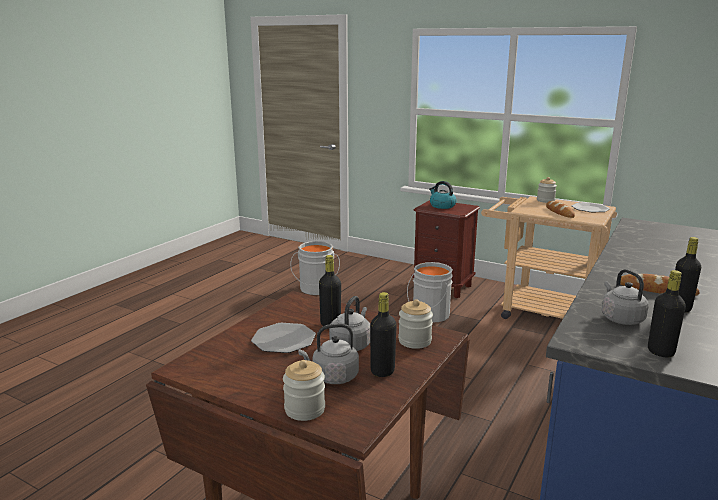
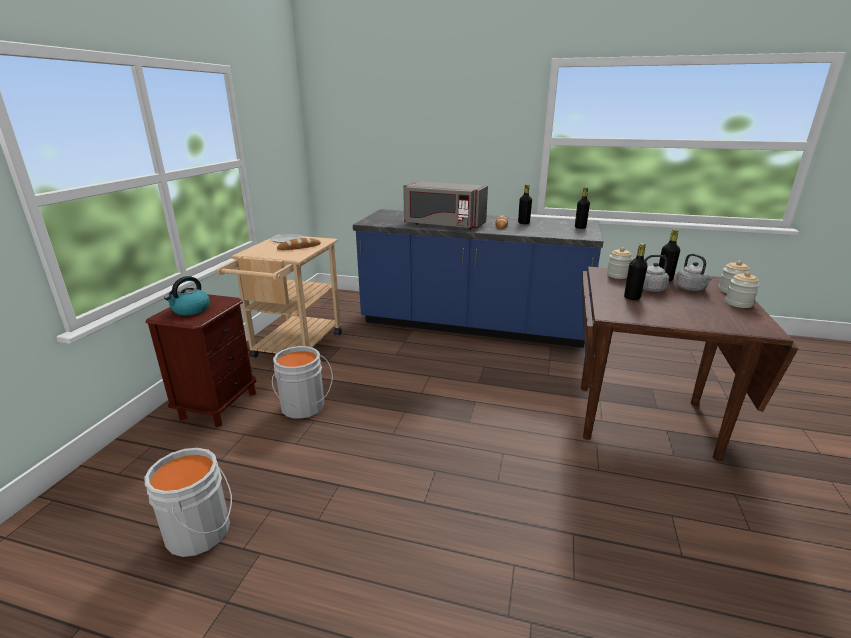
camera: 105 degrees left, 5 degrees up
plate [251,323,316,353] -> none
jar [537,177,557,203] -> jar moved to [725,272,760,308]
grey kettle [602,269,649,325] -> none
none -> grey microwave [403,181,488,230]

